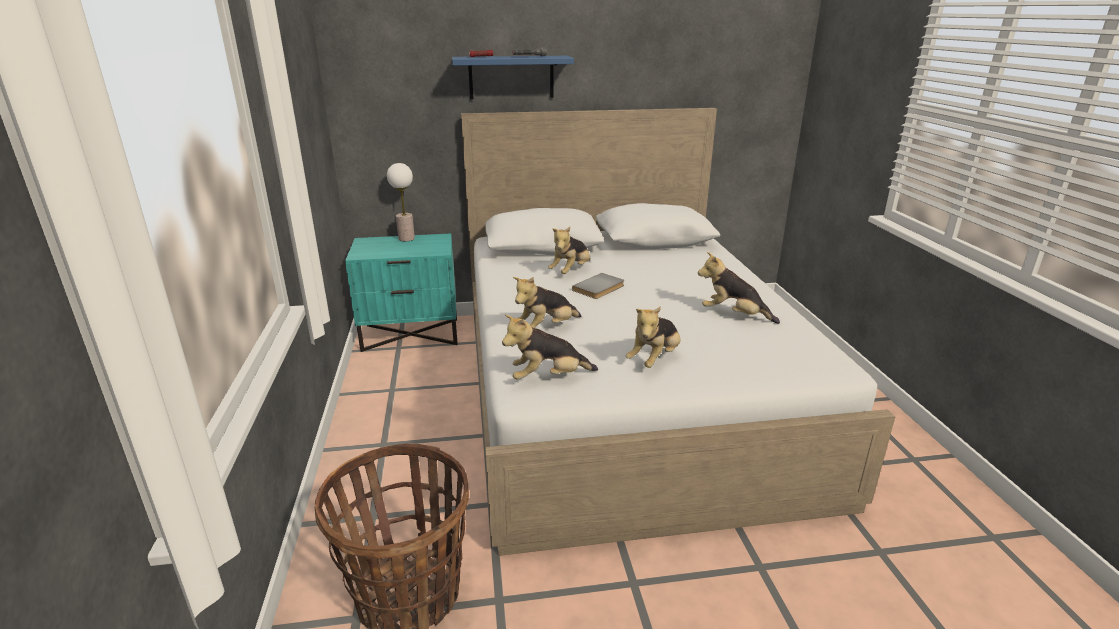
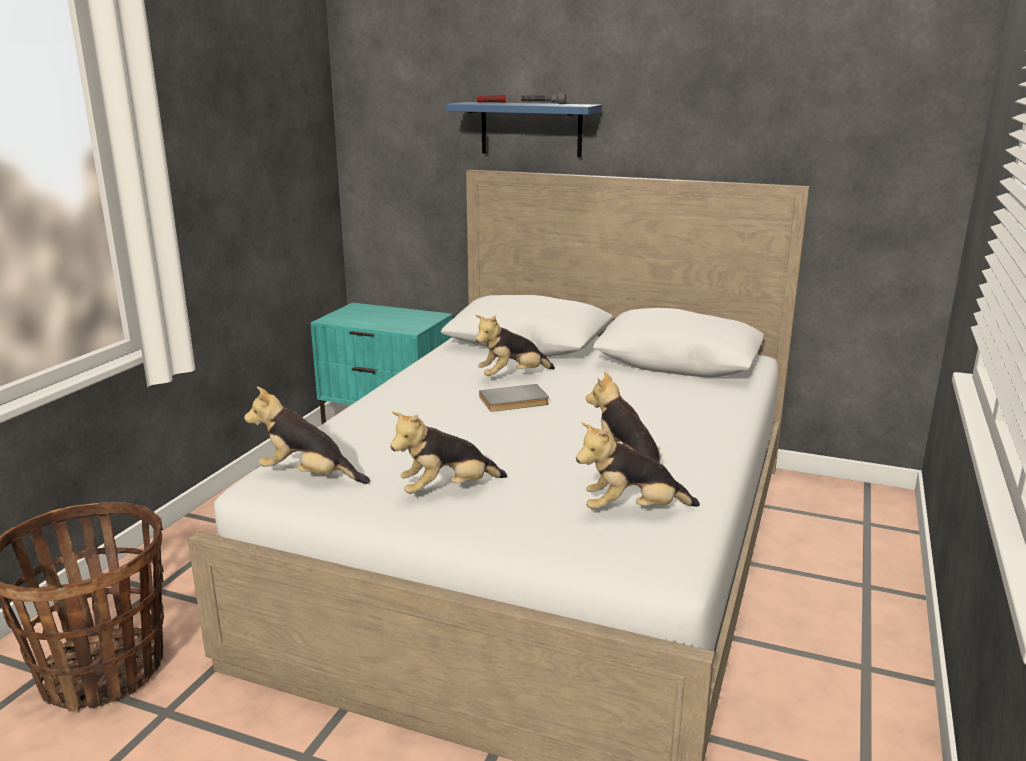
camera: 30 degrees right, 5 degrees down
table lamp [387,163,415,241] -> none
plush toy [513,277,581,328] -> plush toy moved to [576,422,700,509]

